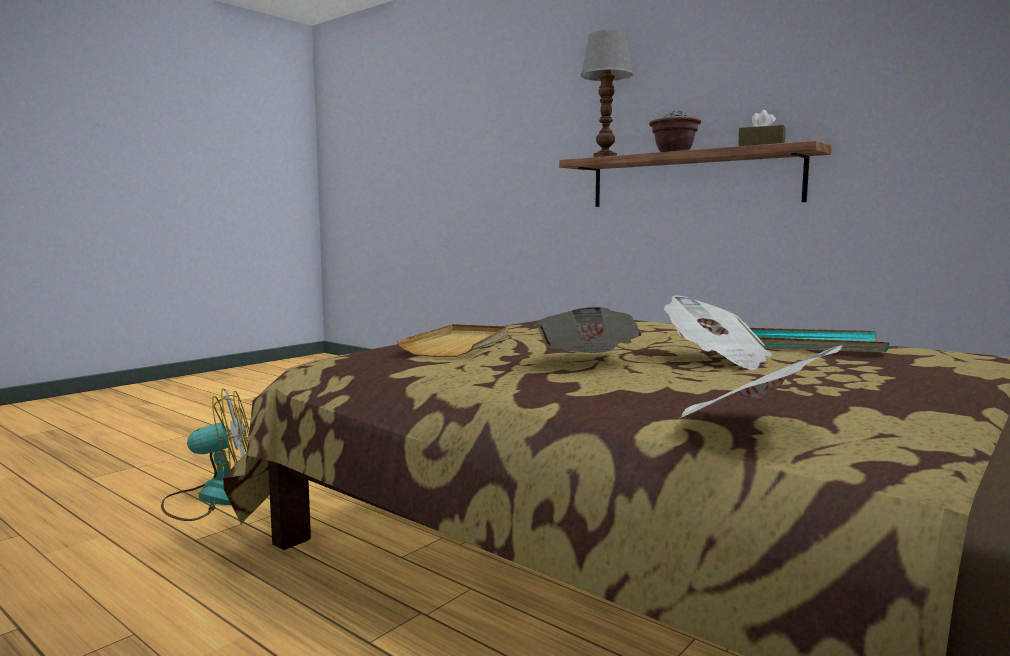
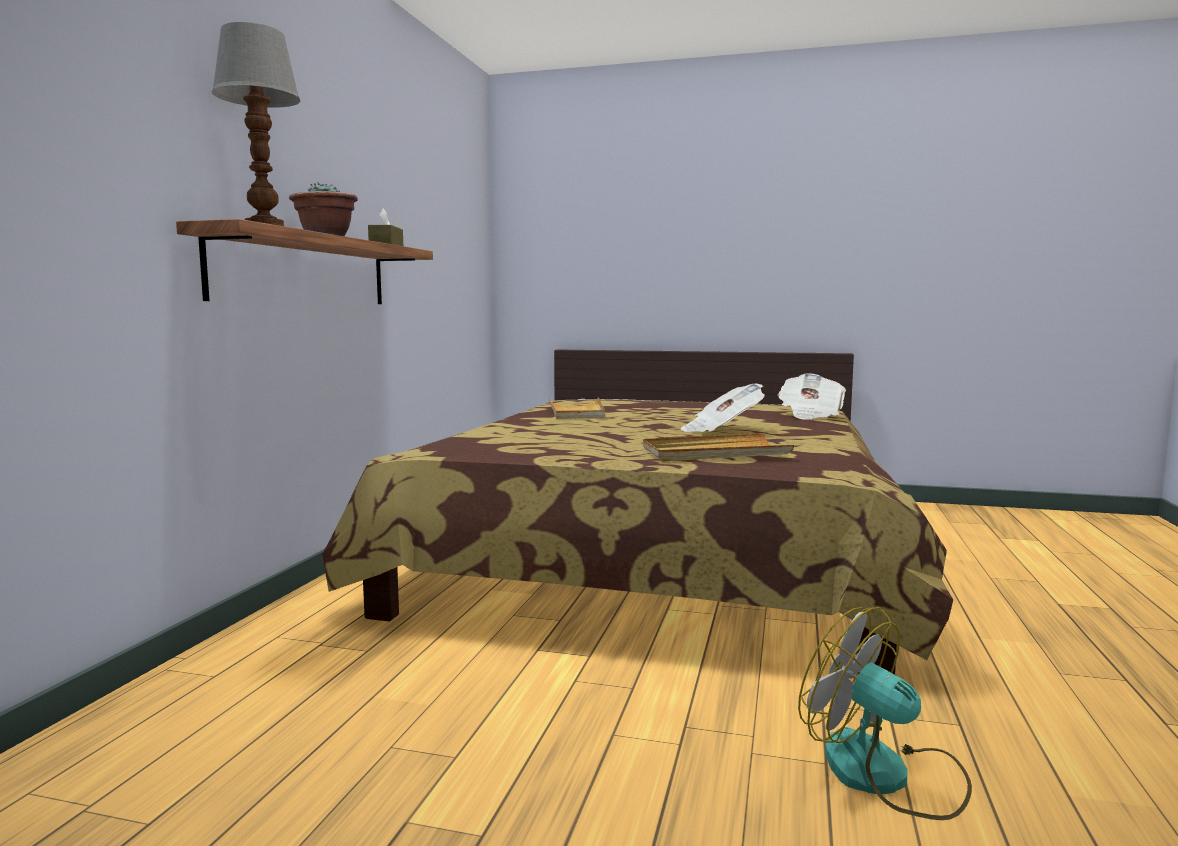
camera: 115 degrees left, 0 degrees up
newspaper [664,295,772,370] -> none
turquoise tray [750,328,890,352] -> beige tray [548,397,605,419]

